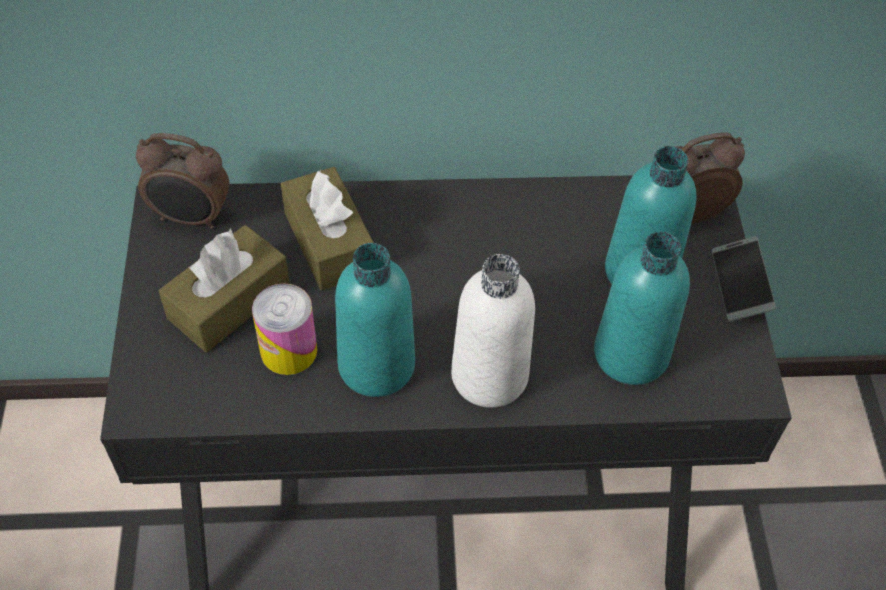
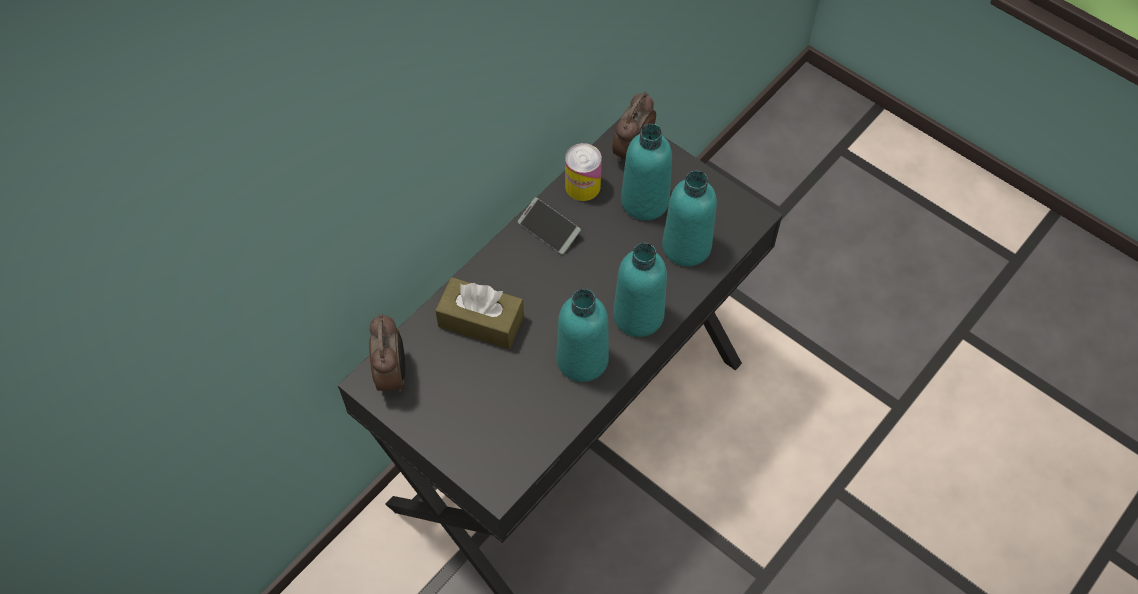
camera: 45 degrees left, 5 degrees up
alarm clock [136,133,229,229] -> alarm clock turned 60 degrees counterclockwise [369,314,405,392]
brown tissue box [159,225,290,352] -> none
can [252,283,317,375] -> can moved to [565,143,602,201]
white bottle [451,254,535,408] -> turquoise bottle [613,243,667,337]
phone [712,236,776,322] -> phone moved to [518,197,581,254]

